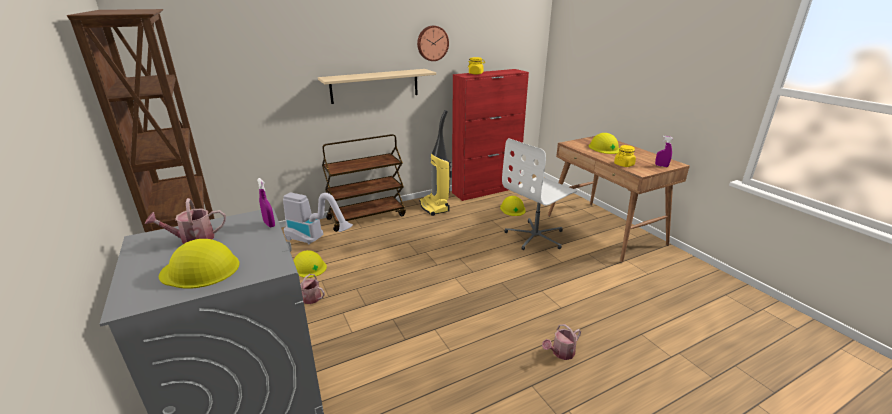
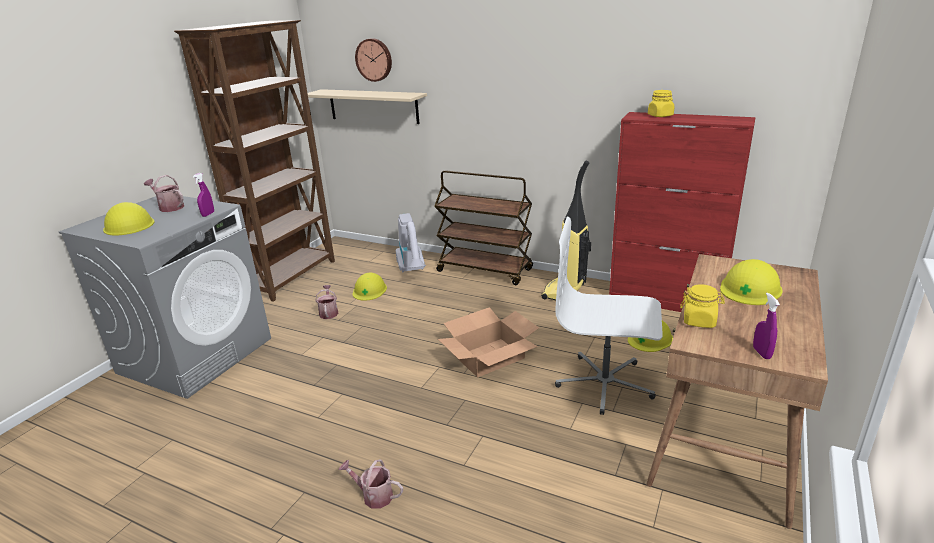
camera: 55 degrees right, 0 degrees up
beige shelf [318,69,436,104] -> beige shelf moved to [307,89,427,124]
wall clock [417,26,449,61] -> wall clock moved to [355,38,392,82]
none -> cardboard box [438,307,539,377]

